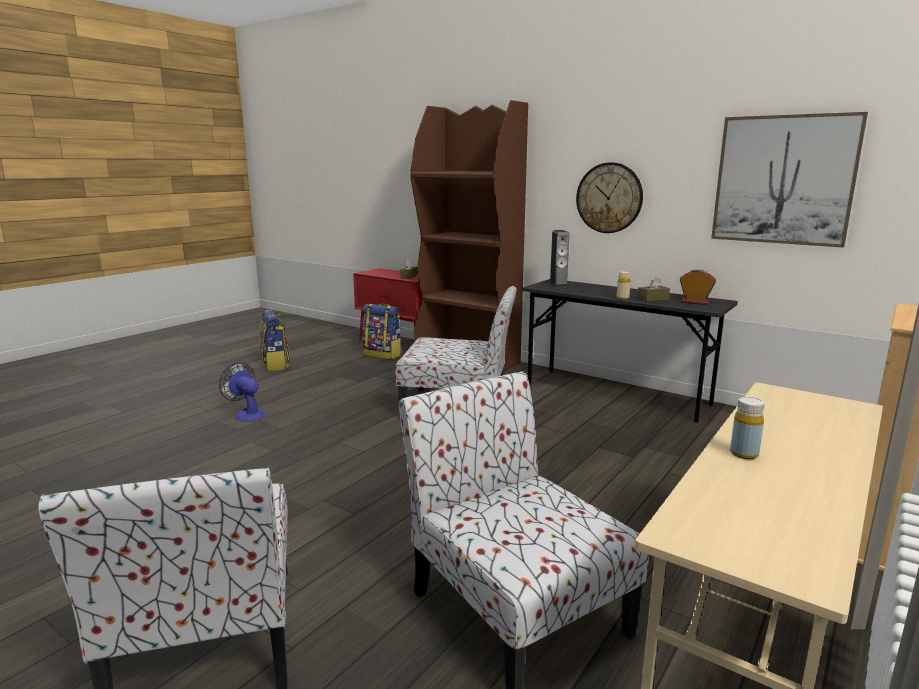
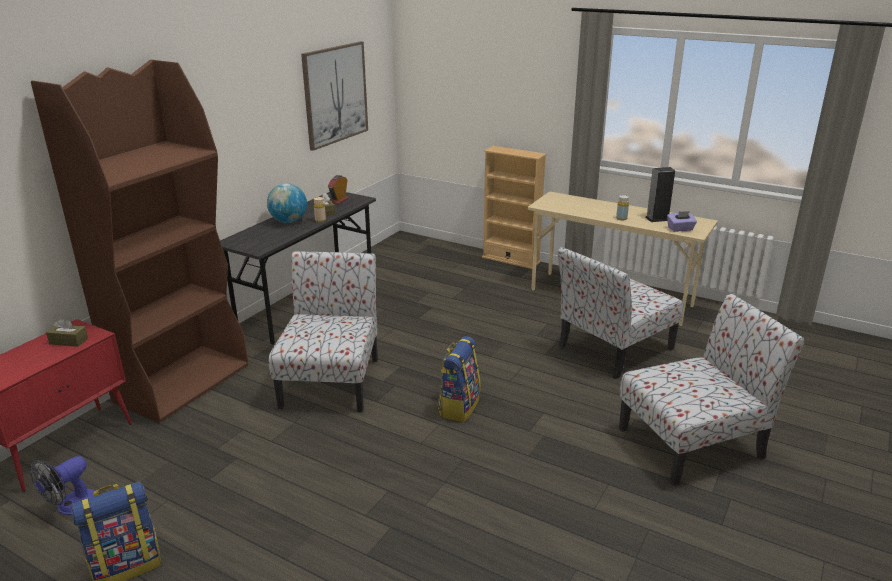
camera: 95 degrees left, 10 degrees up
fan [219,362,265,422] -> fan moved to [30,456,95,515]
backpack [363,304,402,359] -> backpack moved to [438,336,481,422]
speaker [549,230,569,287] -> speaker moved to [645,167,675,222]
wall clock [576,162,643,233] -> none
none -> globe [267,183,307,223]
none -> purple tissue box [667,211,697,232]

